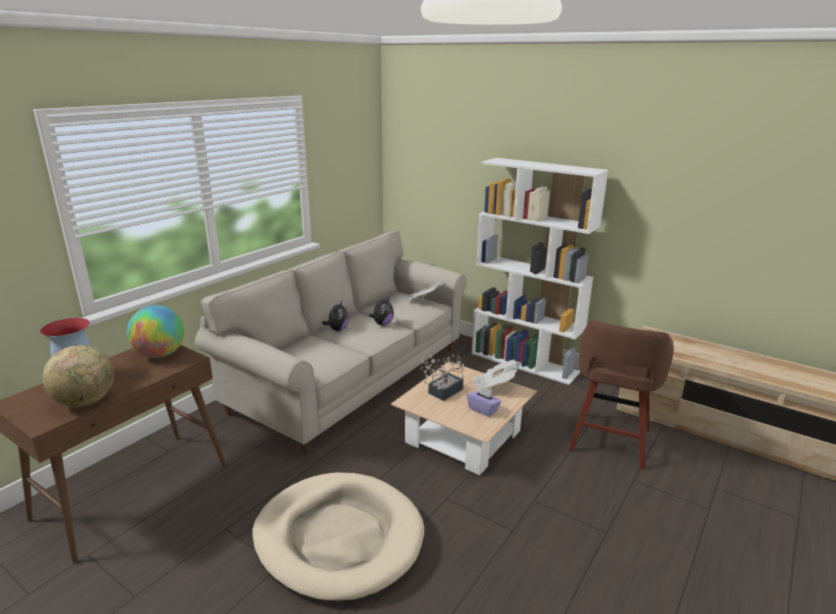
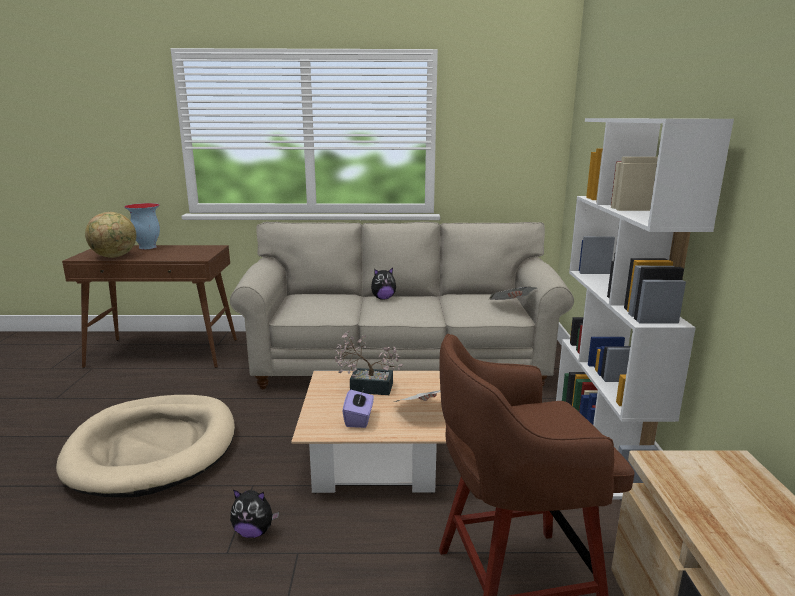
camera: 55 degrees right, 5 degrees down
globe [127,305,185,358] -> none
plush toy [369,297,394,326] -> plush toy moved to [230,489,279,538]

